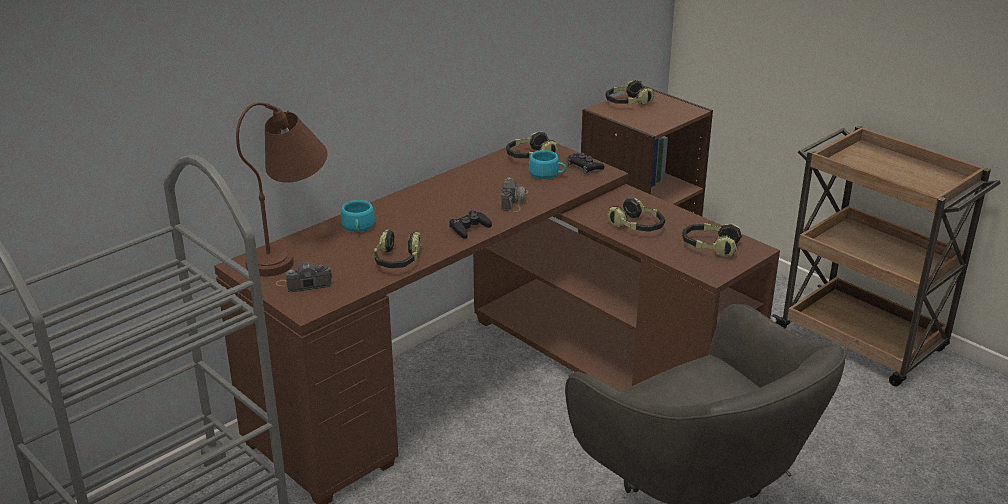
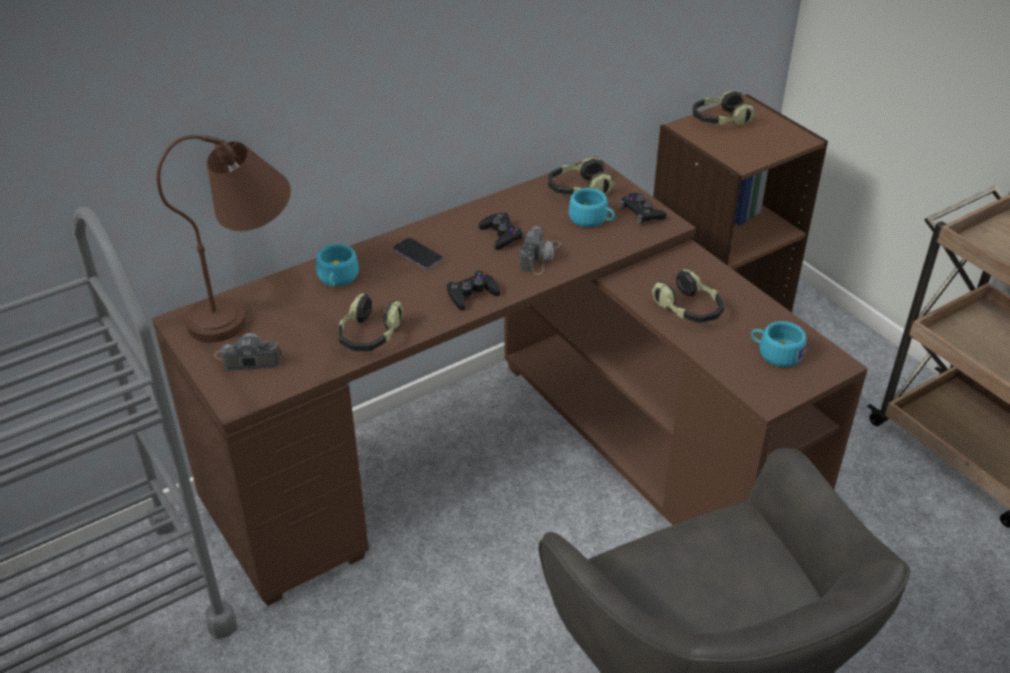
camera: 10 degrees right, 10 degrees up
headphones [682,223,742,257] -> turquoise cup [751,321,806,367]
none -> phone [393,238,443,269]
none -> black game controller [479,213,523,250]

